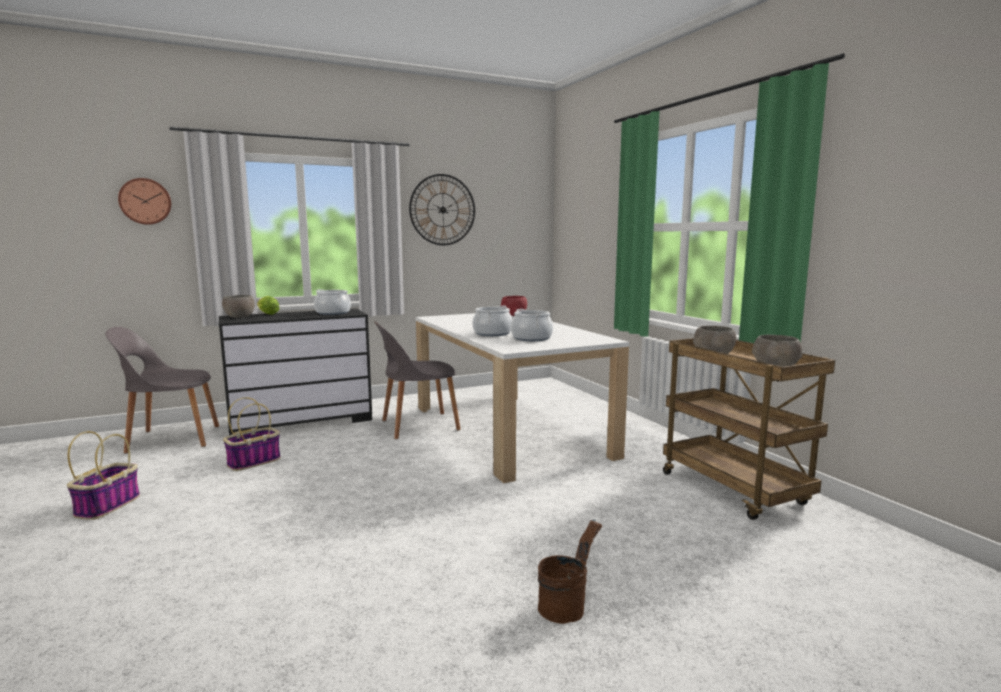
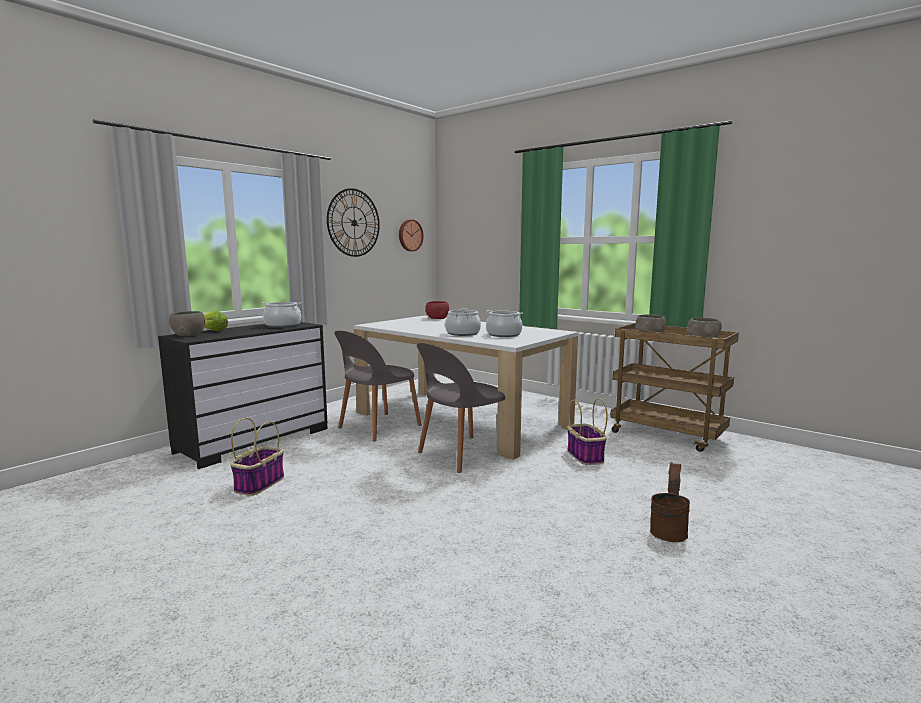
camera: 25 degrees left, 0 degrees up
basket [67,431,140,520] -> basket moved to [567,398,608,465]
grey chair [105,327,219,454] -> grey chair moved to [417,343,506,473]
wall clock [118,178,171,225] -> wall clock moved to [399,220,423,251]

